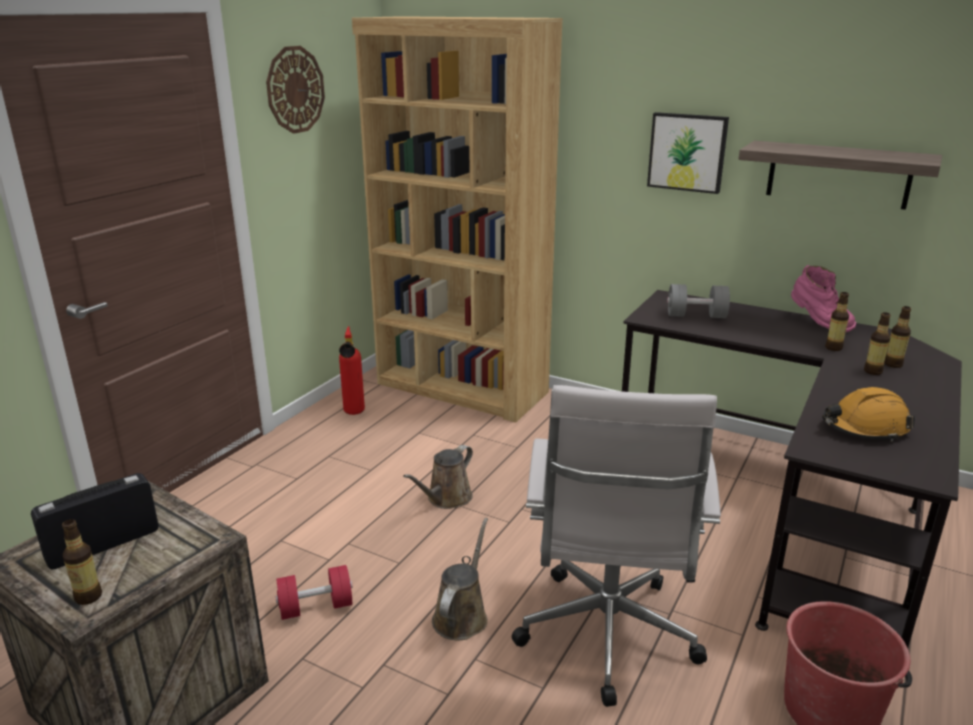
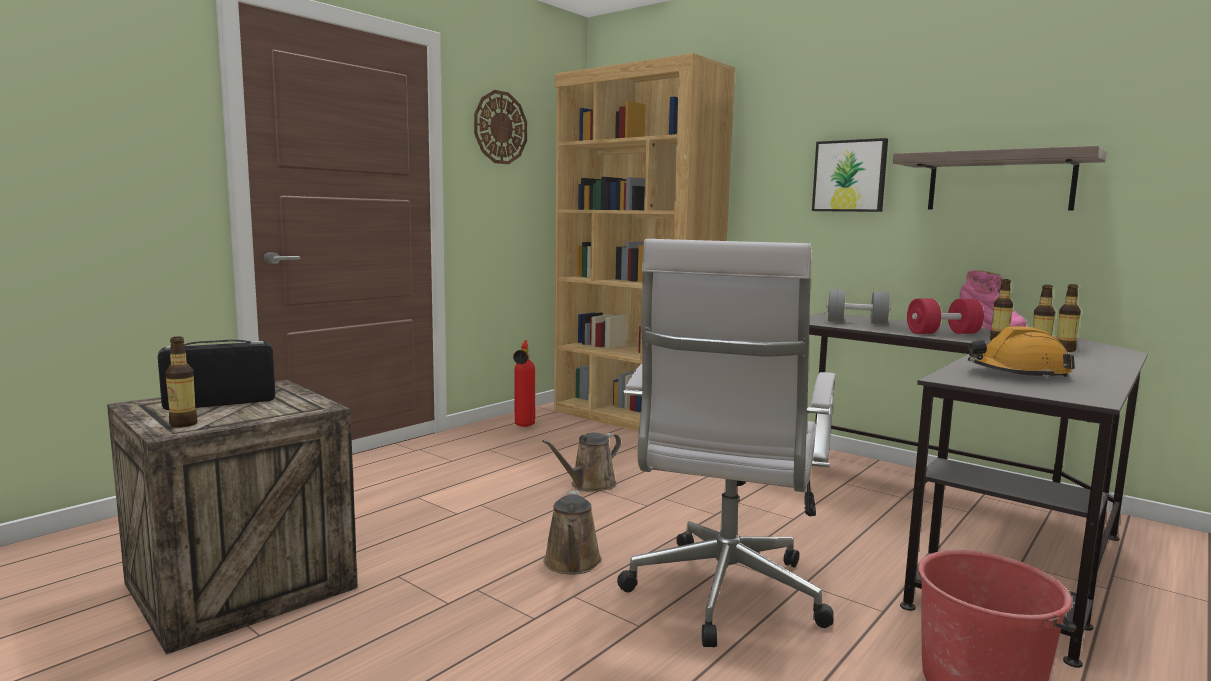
camera: 10 degrees right, 15 degrees down
red dumbbell [275,565,353,620] -> red dumbbell moved to [907,299,984,334]
brown watering can [432,518,488,641] -> brown watering can turned 150 degrees clockwise [544,490,602,575]

